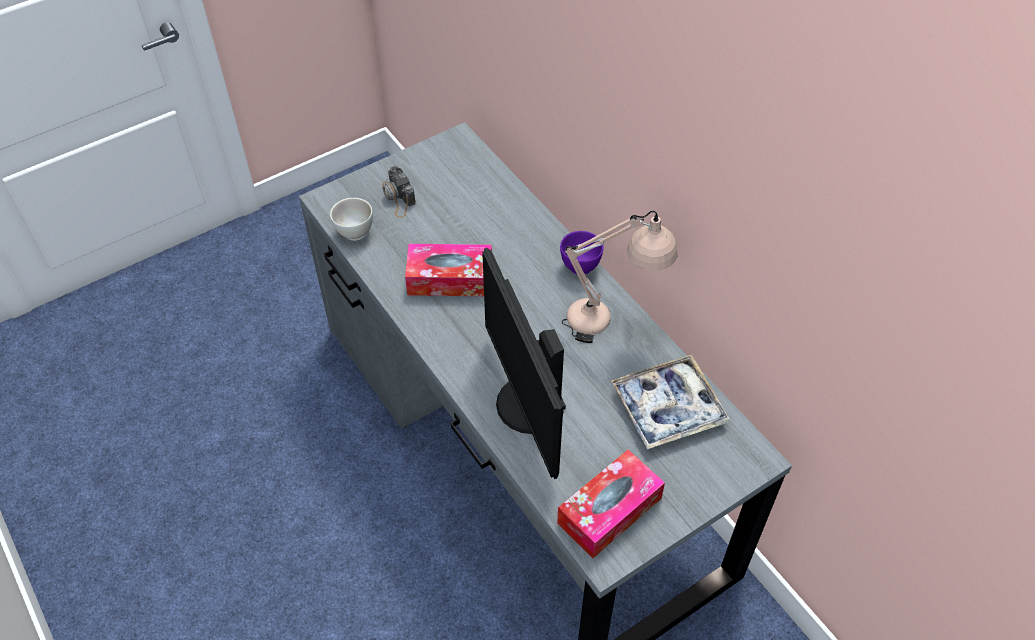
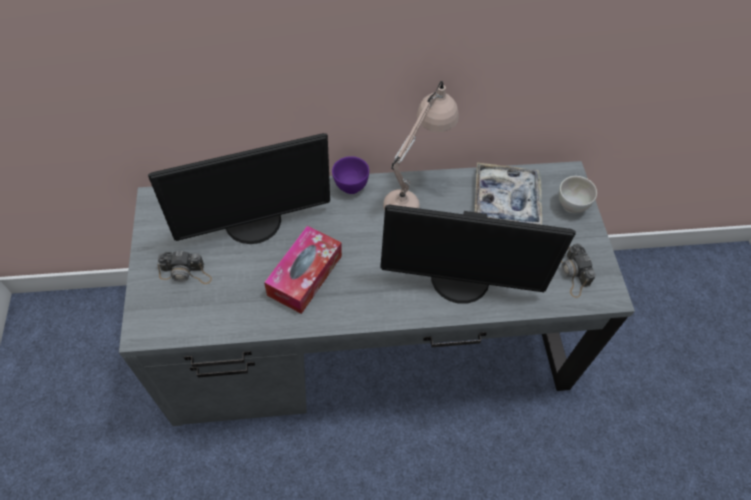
camera: 65 degrees left, 5 degrees up
white bowl [330,198,373,241] -> white bowl moved to [559,176,597,213]
tissue box [557,450,665,558] -> camera [561,243,596,298]
none -> monitor [148,133,330,244]

